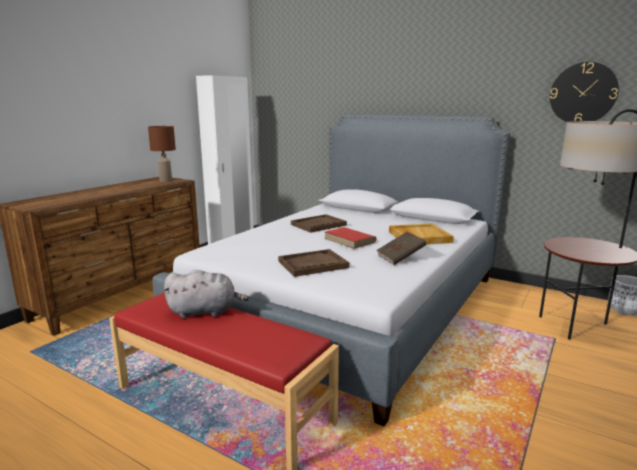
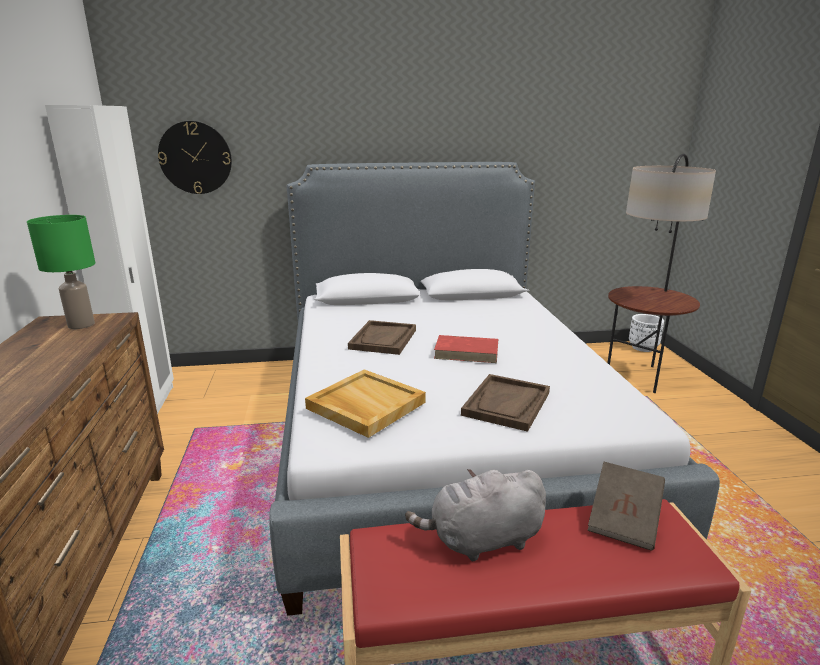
camera: 40 degrees left, 5 degrees up
brown table lamp [148,126,176,182] -> green table lamp [27,215,95,329]
grey plush toy [163,270,249,318] -> grey plush toy turned 150 degrees counterclockwise [405,469,546,561]
brown book [376,232,426,265] -> brown book moved to [588,462,665,551]
beige tray [389,223,454,245] -> beige tray moved to [305,369,426,438]
wall clock [550,62,619,122] -> wall clock moved to [158,121,232,194]

